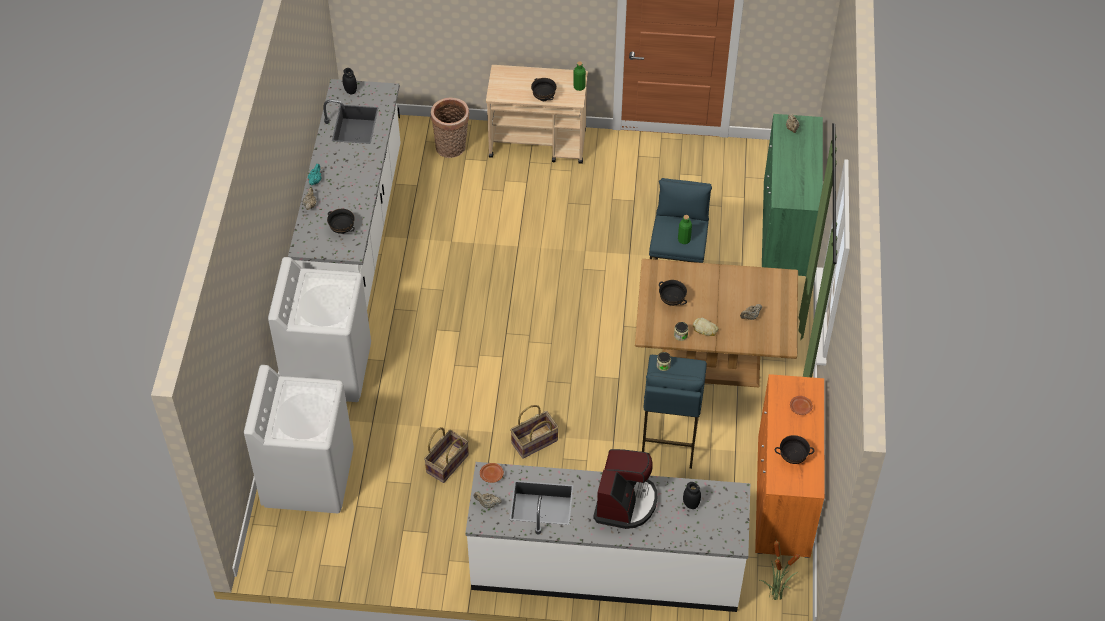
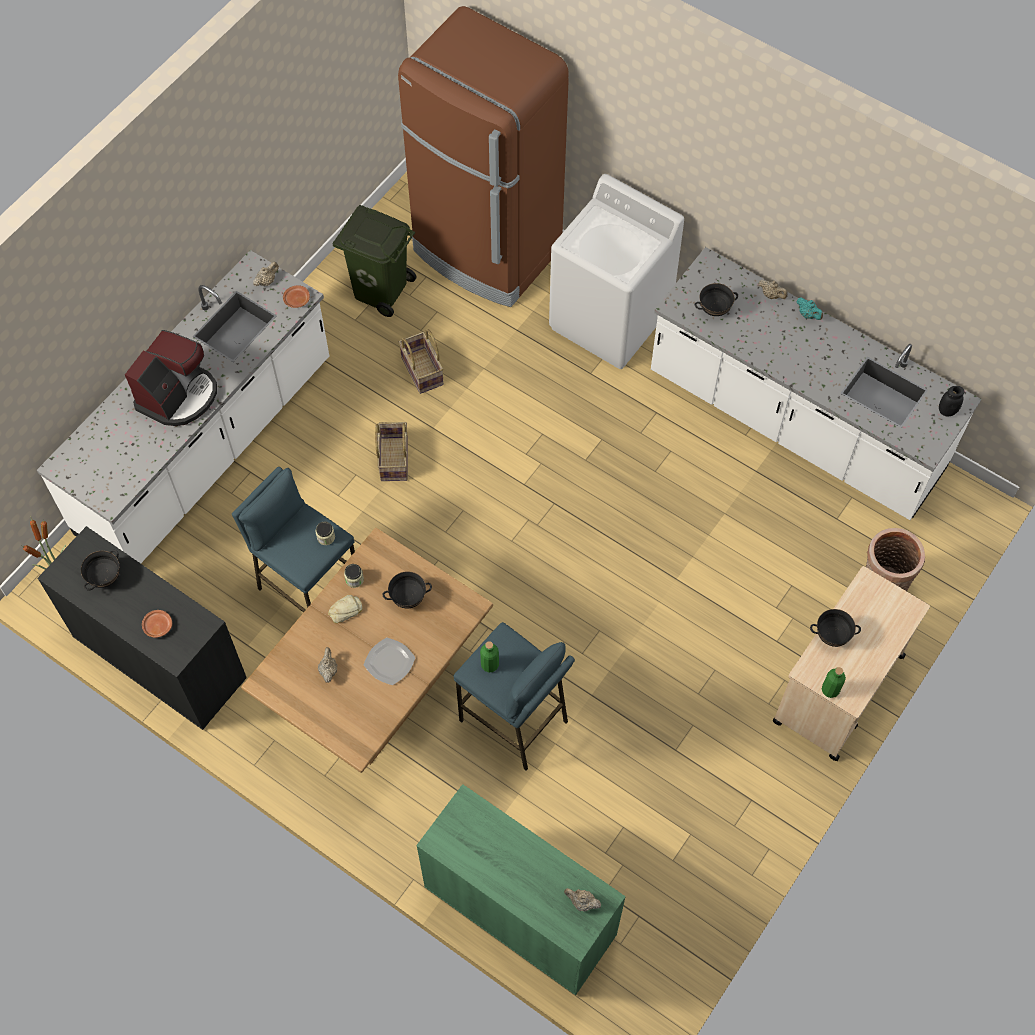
camera: 120 degrees right, 10 degrees up
white washing machine [244,365,354,513] -> brown fridge [398,6,569,307]
coffee machine [593,449,657,529] -> coffee machine turned 105 degrees counterclockwise [125,330,217,426]
black jar [683,482,701,509] -> none
orange cabinet [755,374,824,558] -> black cabinet [37,526,247,730]
none -> green trash can [332,205,417,317]
none -> plate [364,637,416,685]

